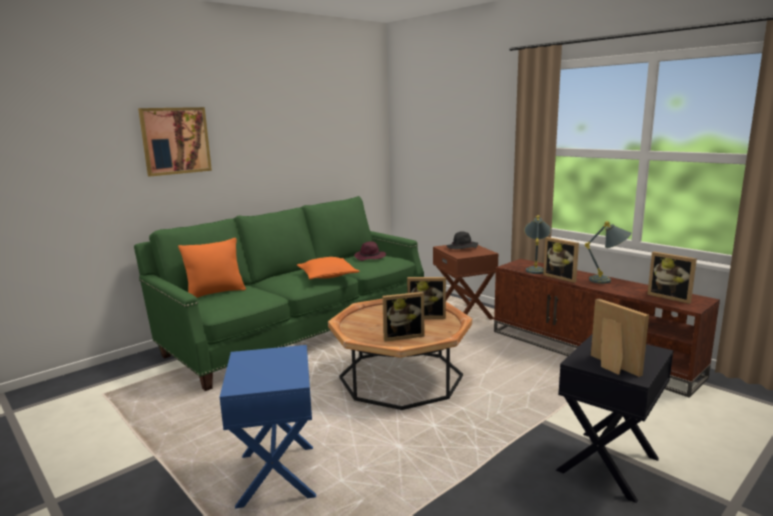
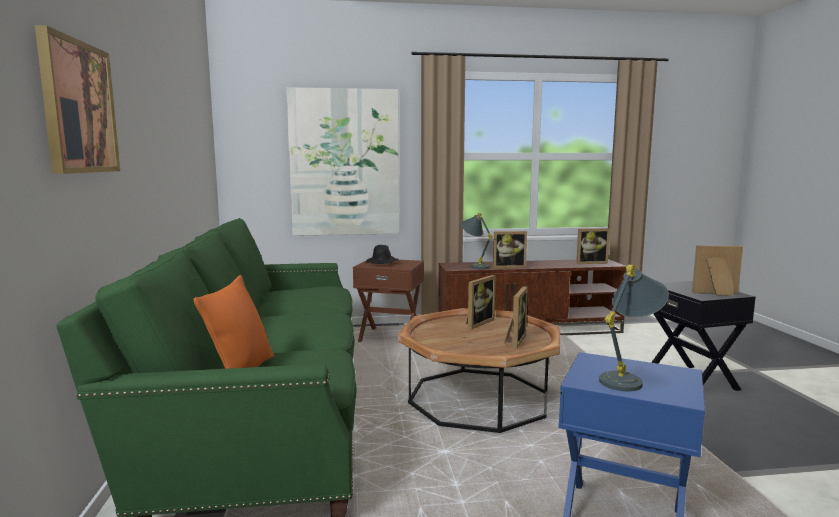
camera: 55 degrees left, 5 degrees down
orange pillow [297,257,359,279] -> none
purple hat [354,241,386,261] -> none
grey table lamp [585,221,631,284] -> grey table lamp moved to [599,265,669,391]
none -> picture [286,87,400,236]

